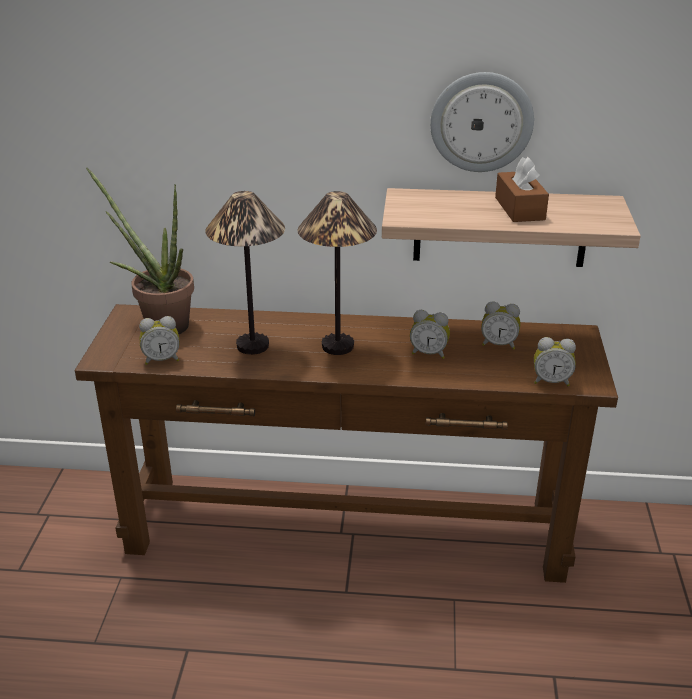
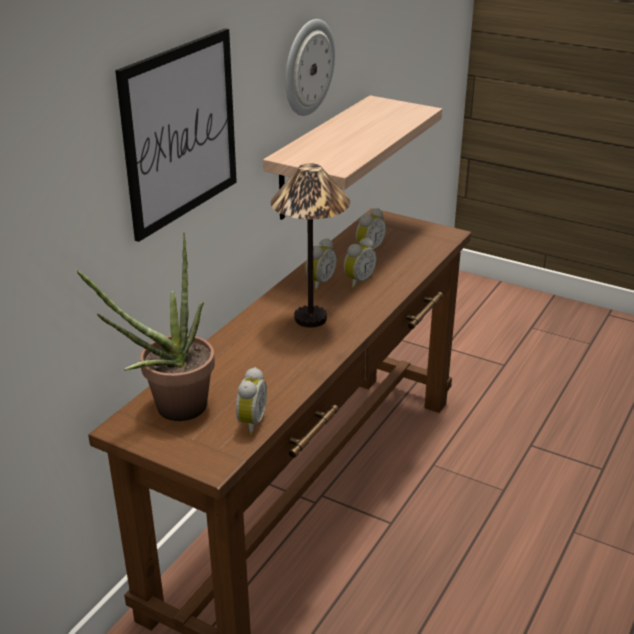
camera: 65 degrees left, 0 degrees up
table lamp [205,191,285,355] -> none
brown tissue box [495,157,549,222] -> none
alarm clock [534,337,576,386] -> alarm clock moved to [305,238,337,290]
none -> picture [115,28,237,242]

